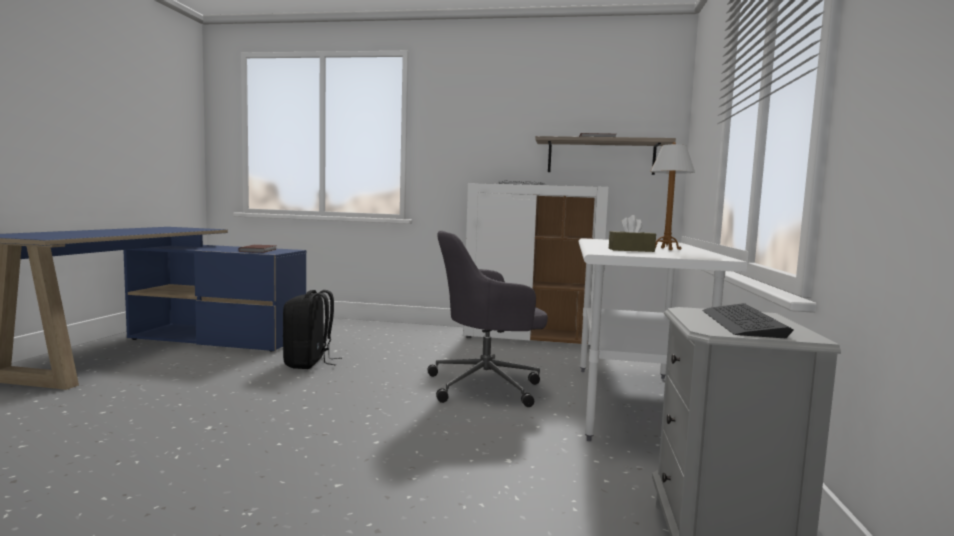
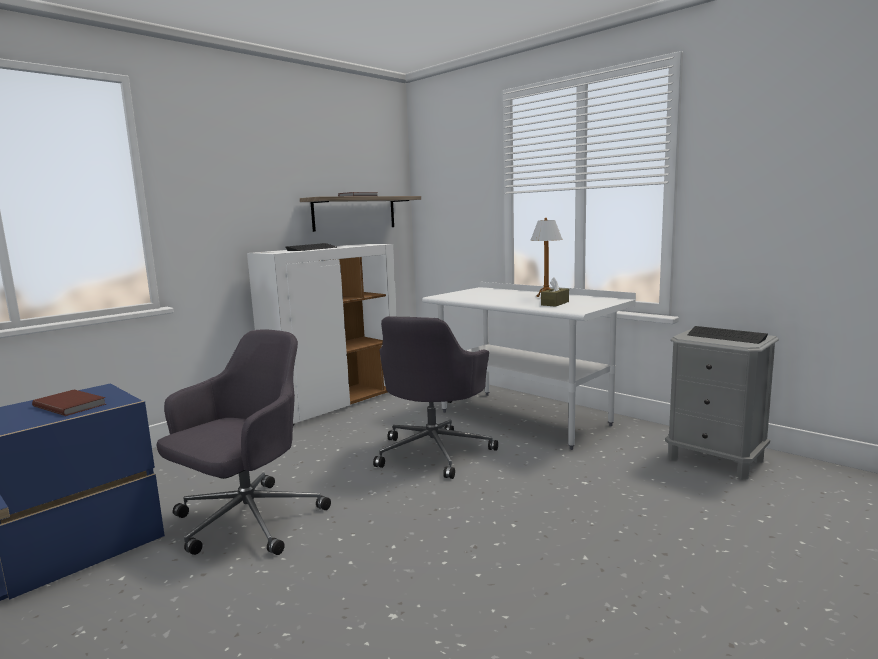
camera: 55 degrees left, 5 degrees up
black backpack [283,290,342,369] -> grey office chair [157,329,331,555]

